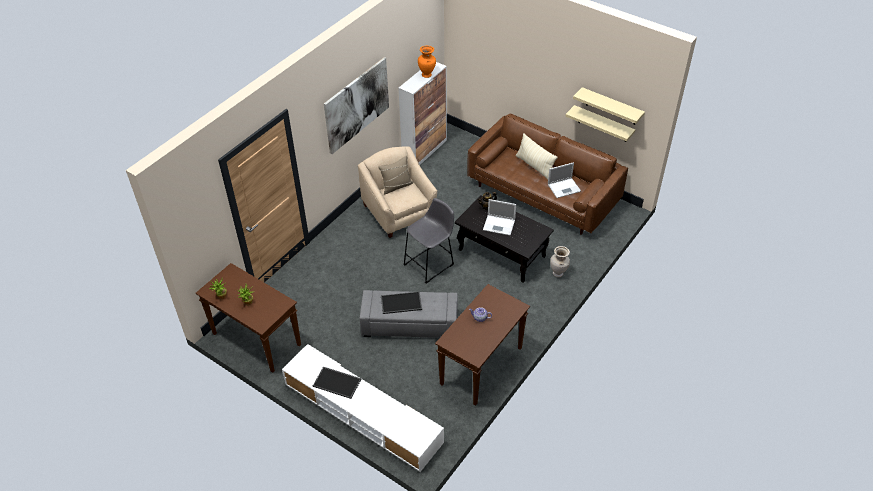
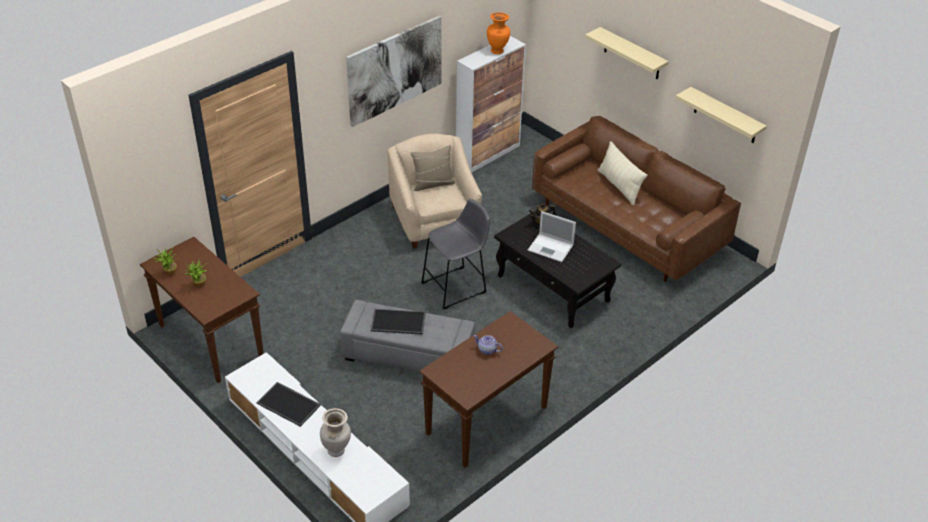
camera: 10 degrees right, 5 degrees down
laptop [548,162,581,198] -> none
beige vase [550,246,570,277] -> beige vase moved to [320,408,351,457]
beige shelf [565,105,635,142] -> beige shelf moved to [585,27,669,79]

